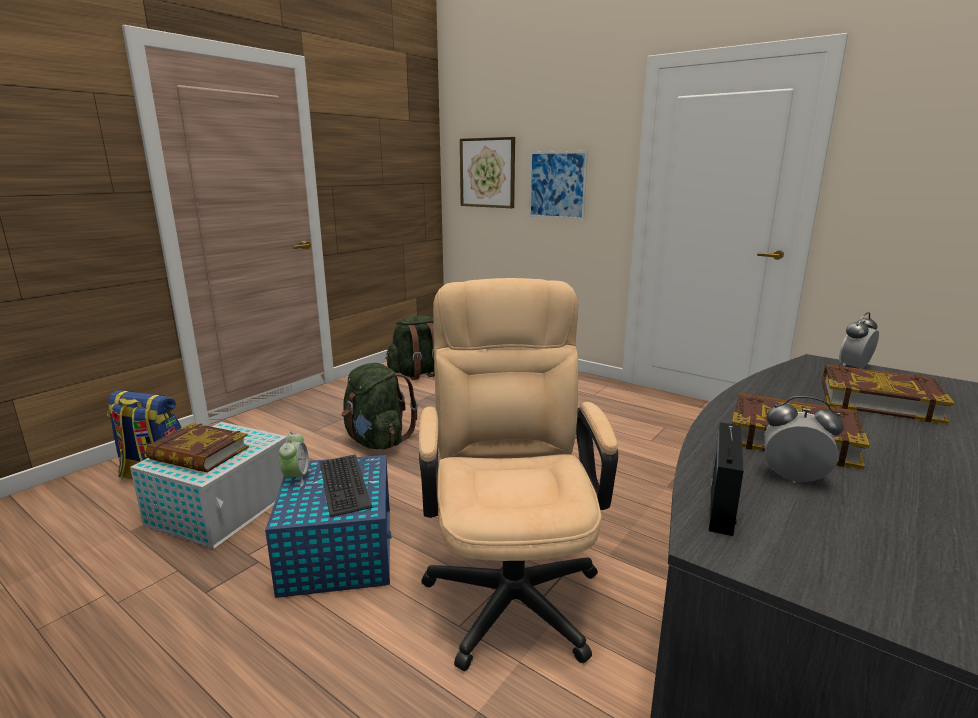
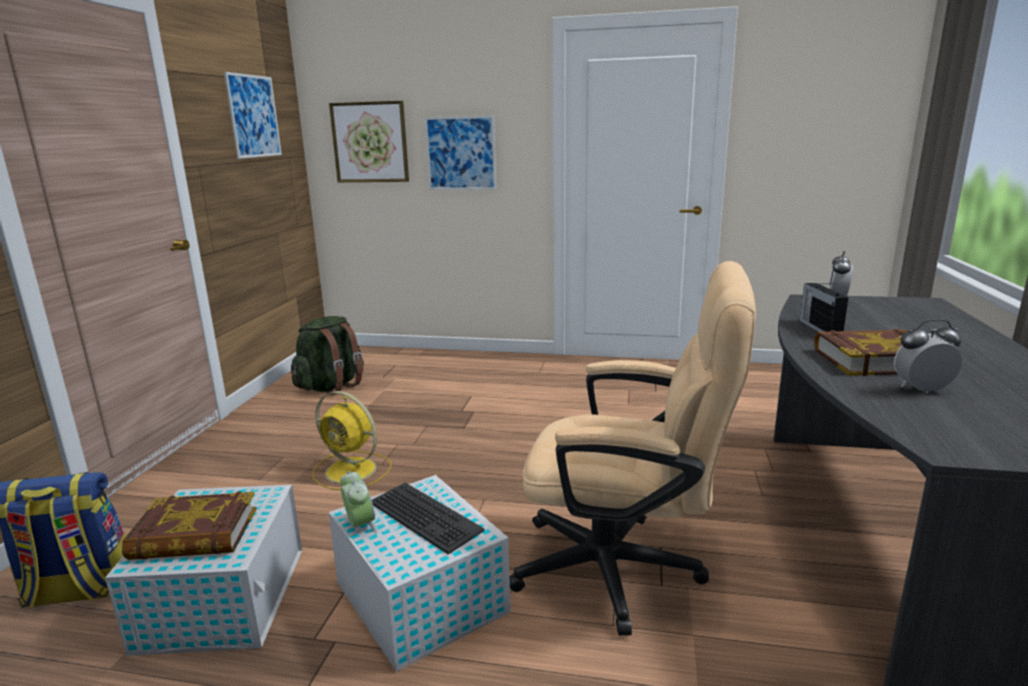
camera: 25 degrees left, 0 degrees up
blue storage box [265,455,392,598] -> white storage box [329,475,511,671]
green backpack [341,363,418,450] -> yellow fan [312,391,391,490]
beige office chair [419,278,618,672] -> beige office chair turned 135 degrees clockwise [510,261,756,636]
radio [709,422,744,536] -> radio moved to [800,283,849,332]
book [822,364,954,424] -> none
none -> picture [224,72,282,159]

